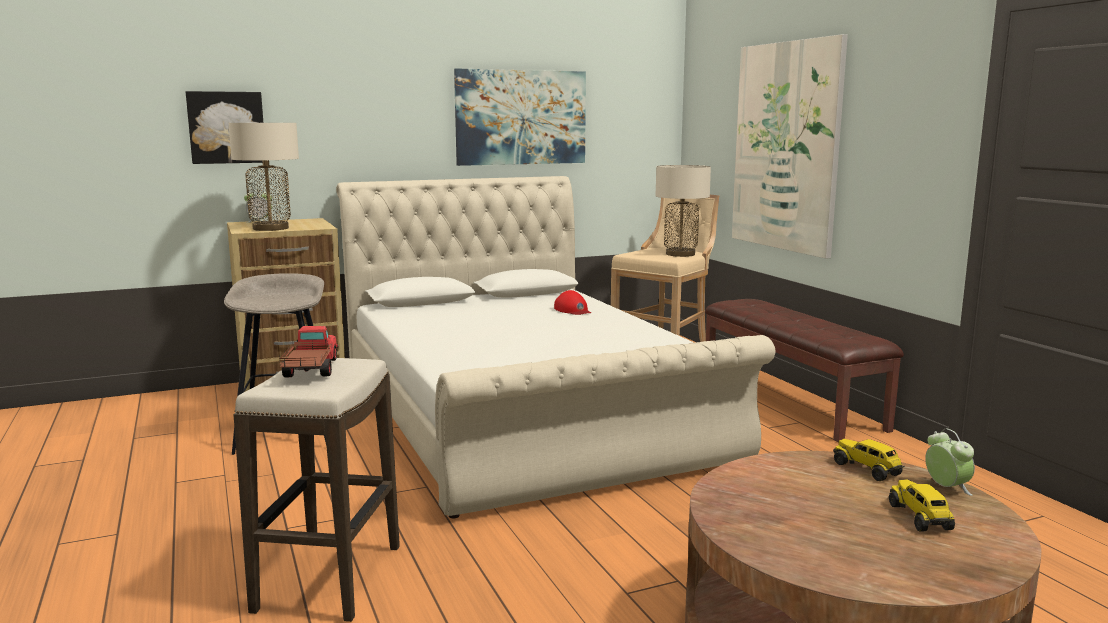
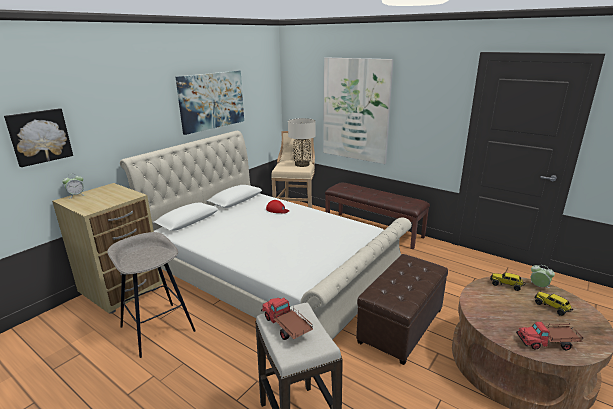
camera: 30 degrees left, 10 degrees up
table lamp [229,123,299,231] -> none
none -> brown ottoman [356,254,448,365]
none -> toy truck [516,322,584,351]

